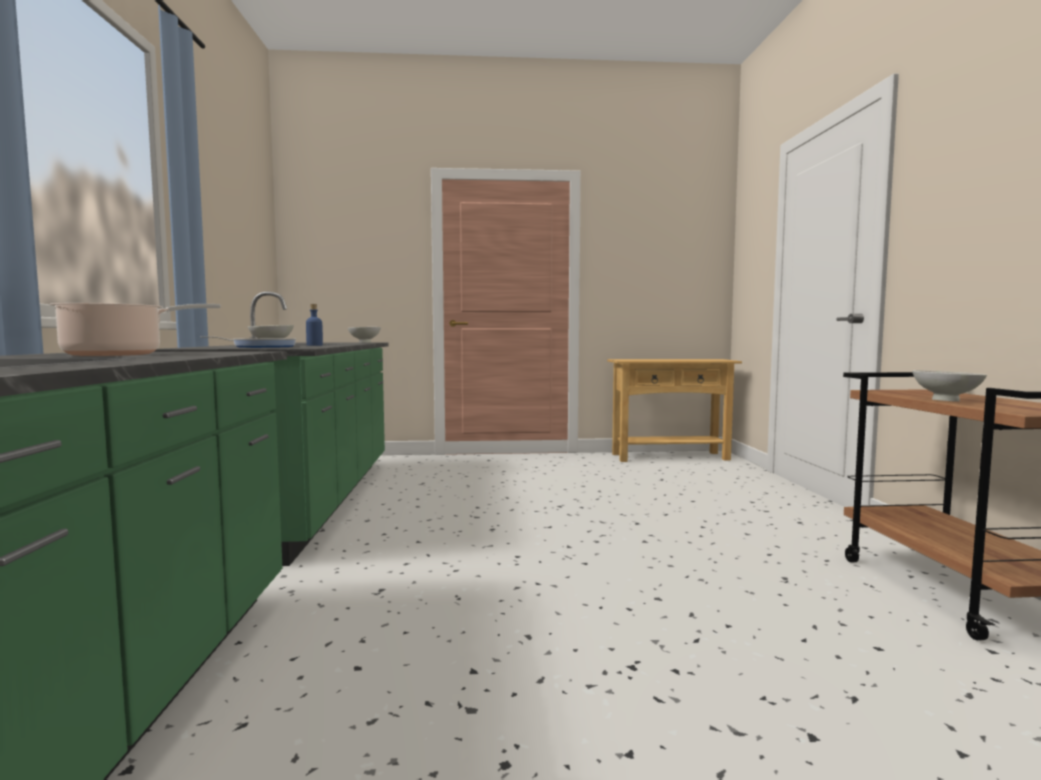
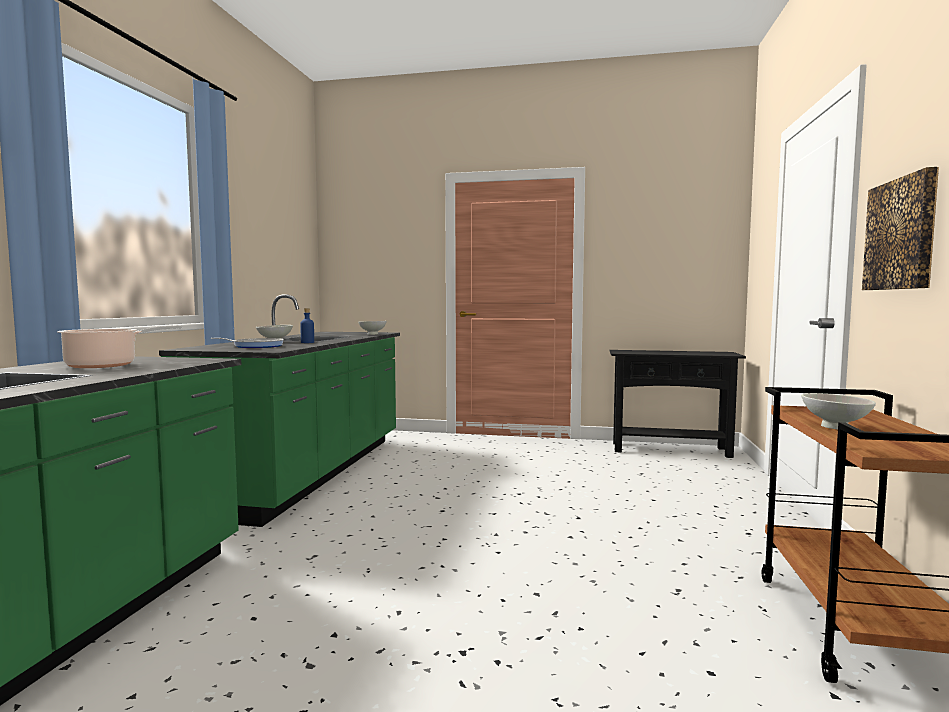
camera: 15 degrees right, 0 degrees up
beige console table [607,359,742,462] -> black console table [610,350,746,458]
none -> picture [862,167,939,290]

